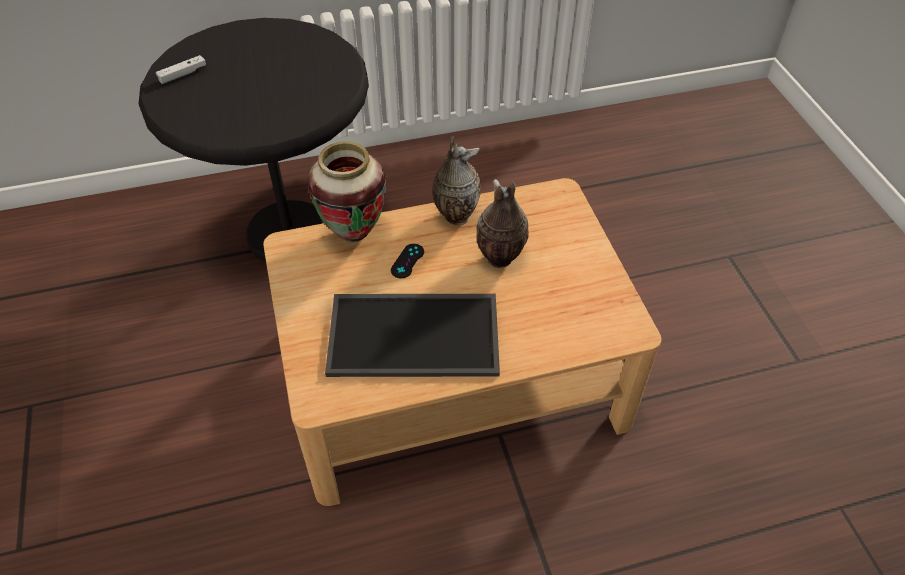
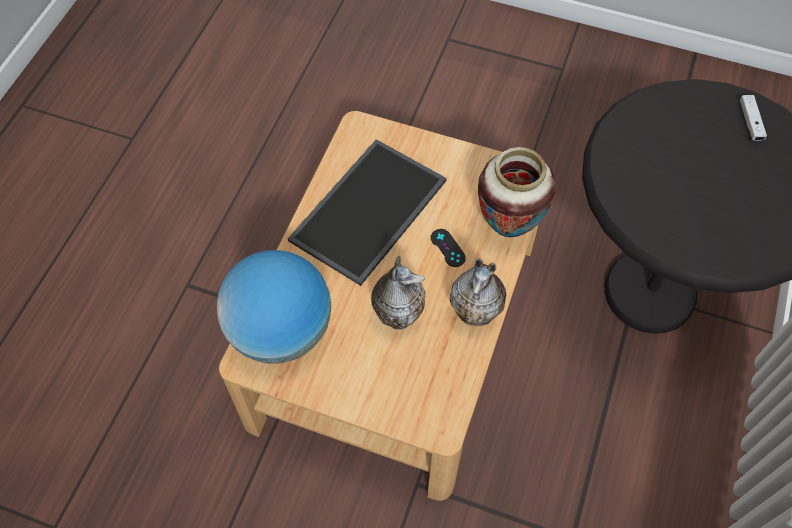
camera: 125 degrees right, 10 degrees up
none -> globe [217,250,331,364]

